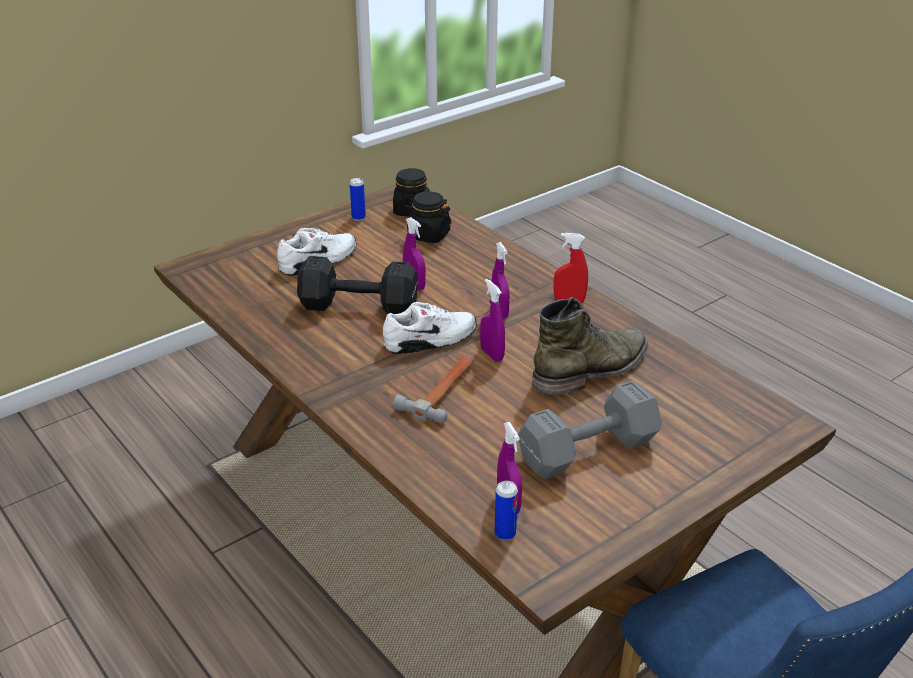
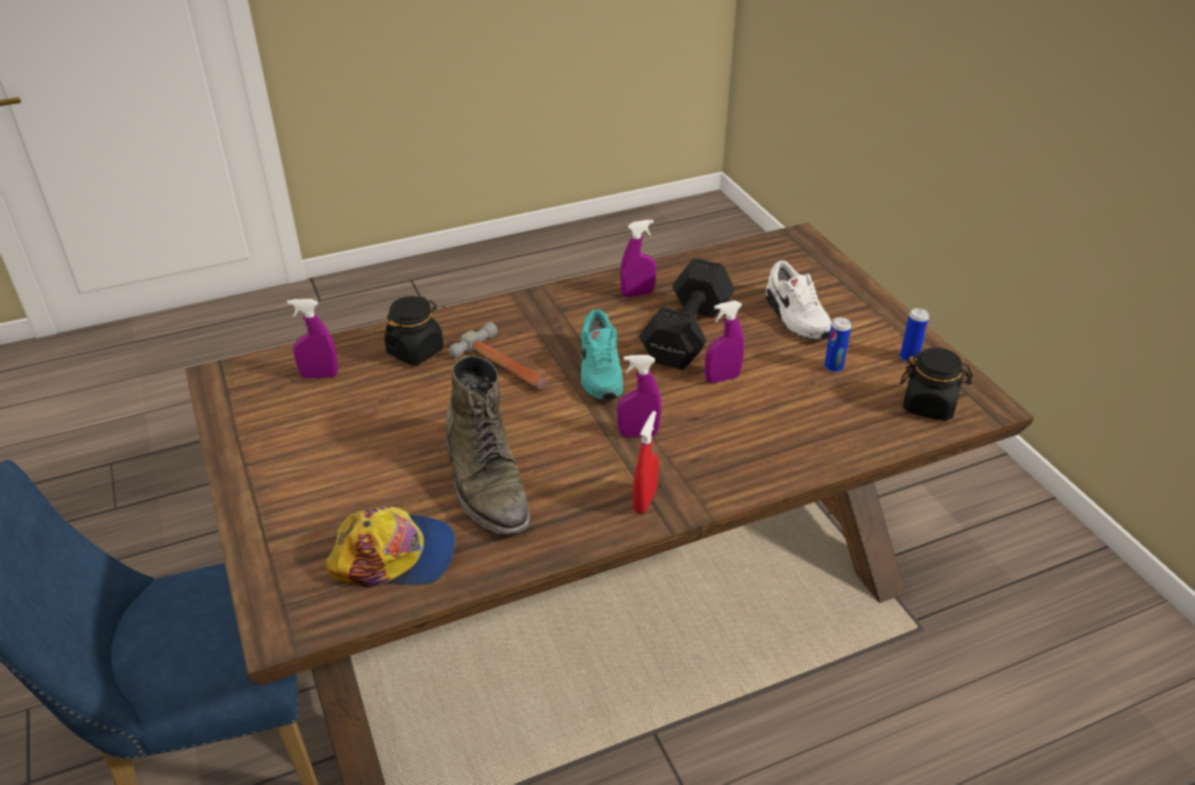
camera: 105 degrees right, 5 degrees up
white shoe [383,302,477,354] -> turquoise shoe [581,309,623,400]
black jar [405,191,452,243] -> black jar moved to [384,296,444,365]
purple spray bottle [480,279,505,362] -> purple spray bottle moved to [620,219,656,297]
can [495,481,518,540] -> can moved to [824,317,851,373]
grey dumbbell [518,381,662,479] -> none
none -> cap [326,506,455,587]

